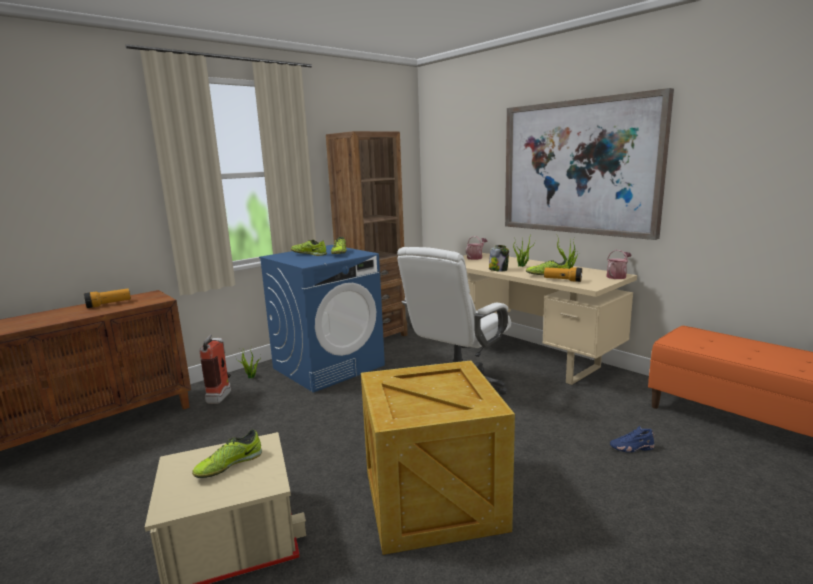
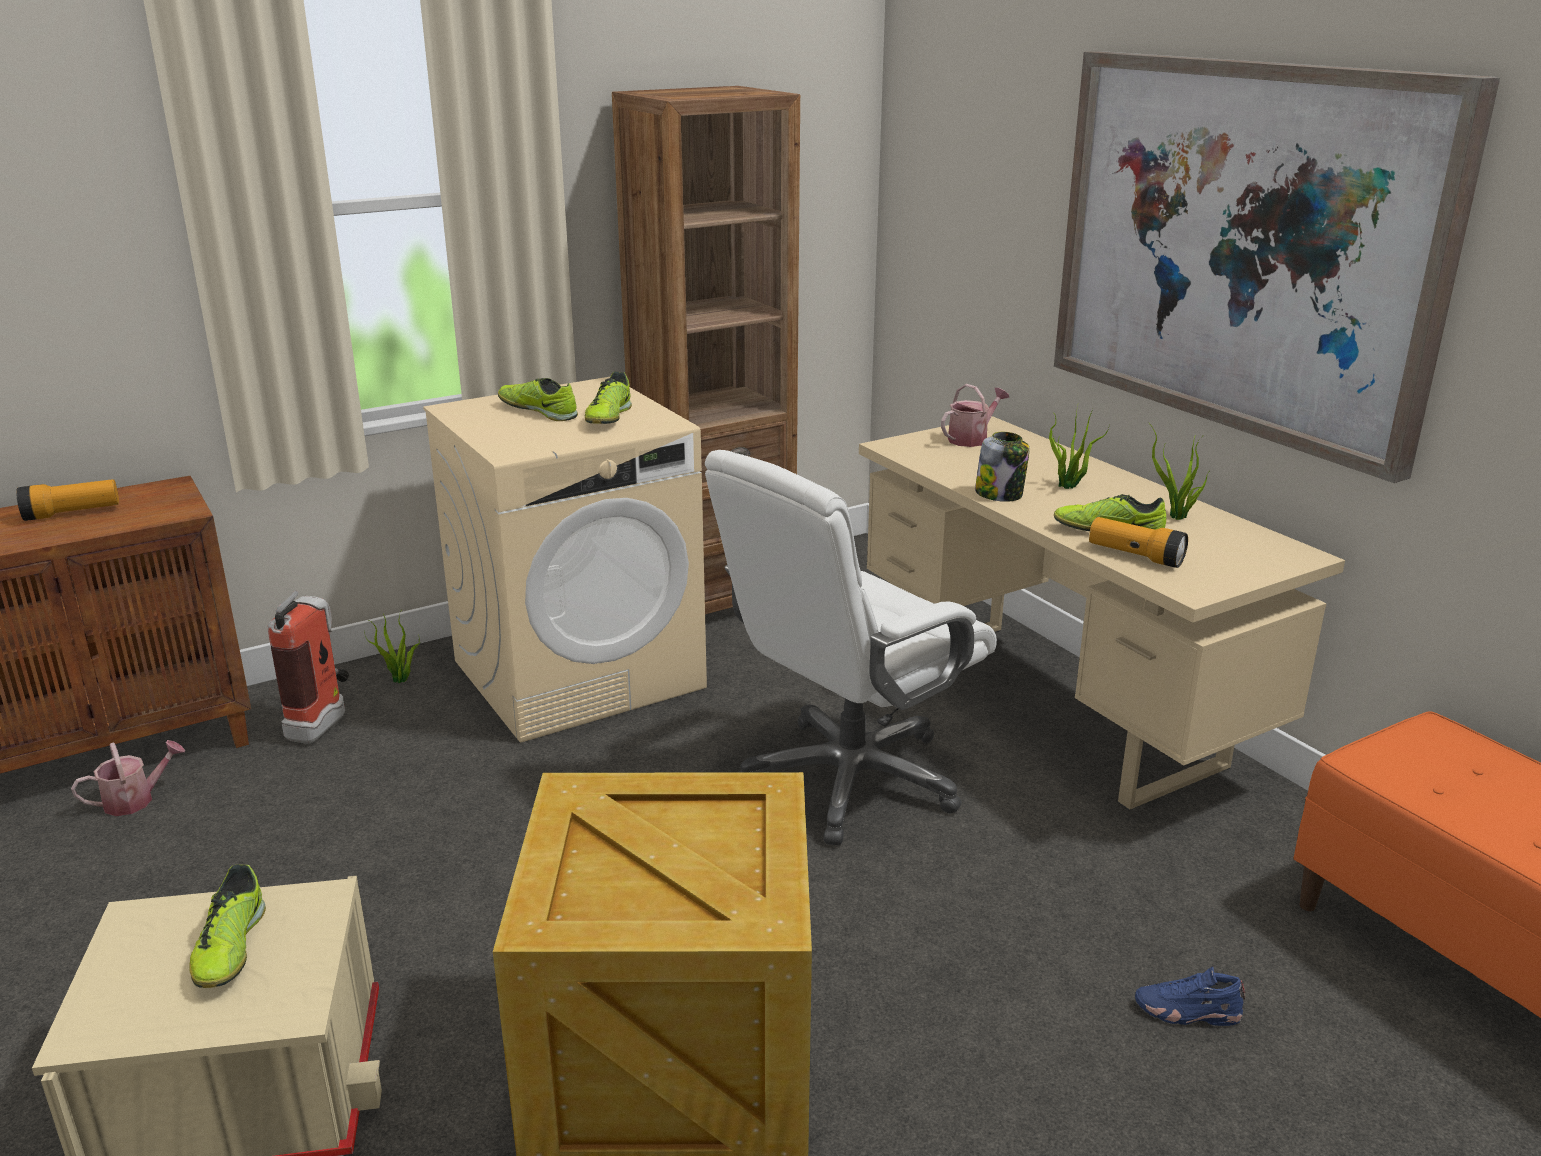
camera: 10 degrees right, 10 degrees up
shoe [192,429,262,478] -> shoe turned 60 degrees counterclockwise [189,864,266,988]
blue washing machine [259,245,385,393] -> beige washing machine [423,377,707,743]
watering can [606,250,631,279] -> watering can moved to [71,740,186,816]

